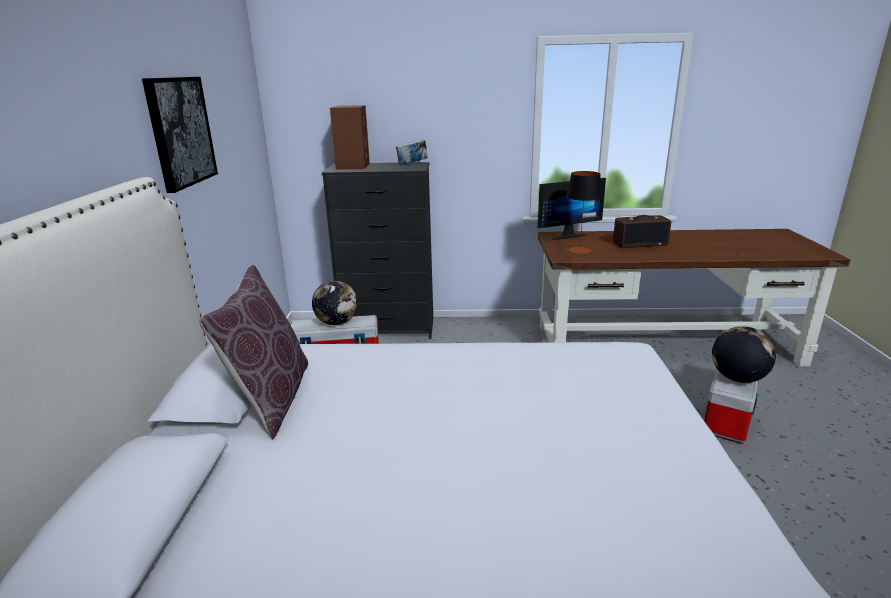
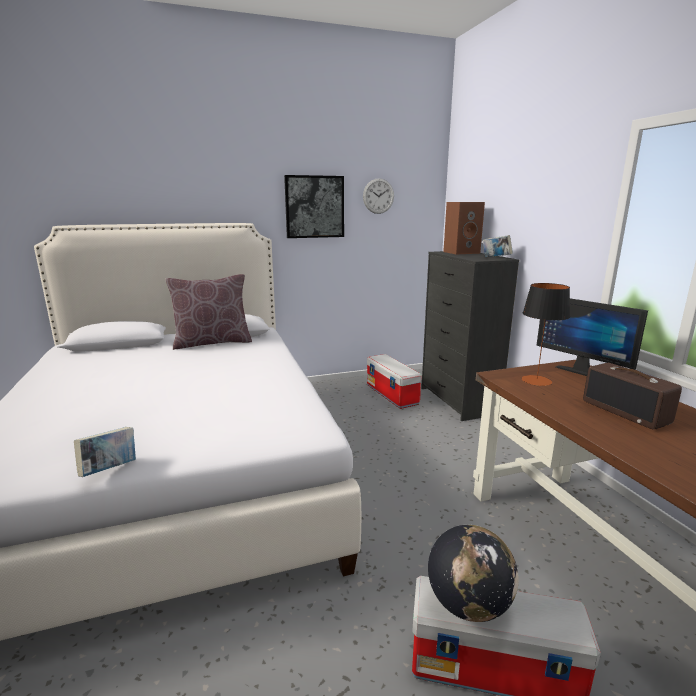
camera: 70 degrees right, 5 degrees down
globe [312,281,357,325] -> none
none -> book [74,427,136,477]
none -> wall clock [363,178,394,214]

